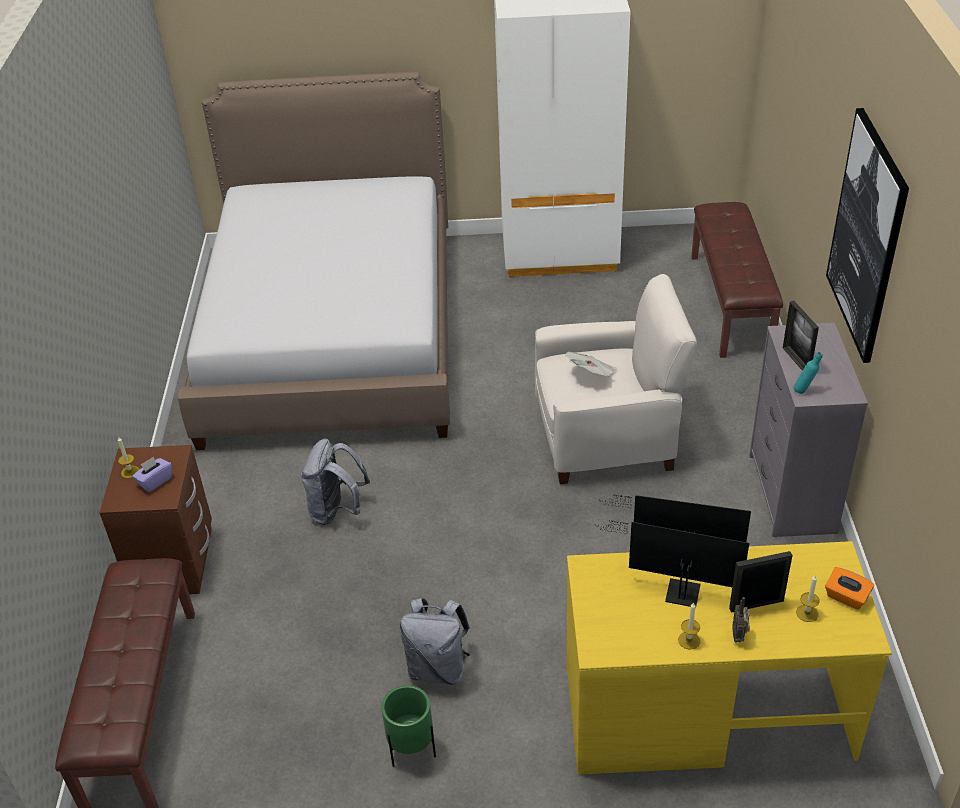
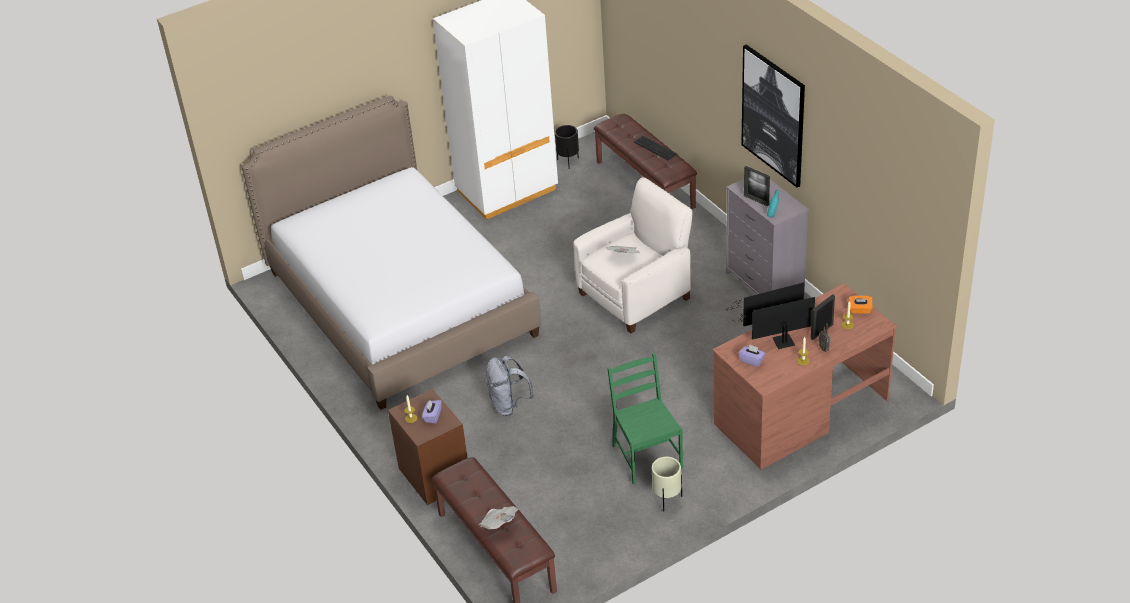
camera: 30 degrees left, 0 degrees up
green planter [381,685,436,767] -> beige planter [652,457,682,511]
grey backpack [400,598,470,685] -> green chair [607,353,683,485]
yellow desk [567,541,892,774] -> brown desk [712,284,897,469]
none -> newspaper [478,506,518,529]
none -> black planter [555,125,579,169]
none -> keyboard [634,136,678,161]
none -> purple tissue box [739,344,766,367]

